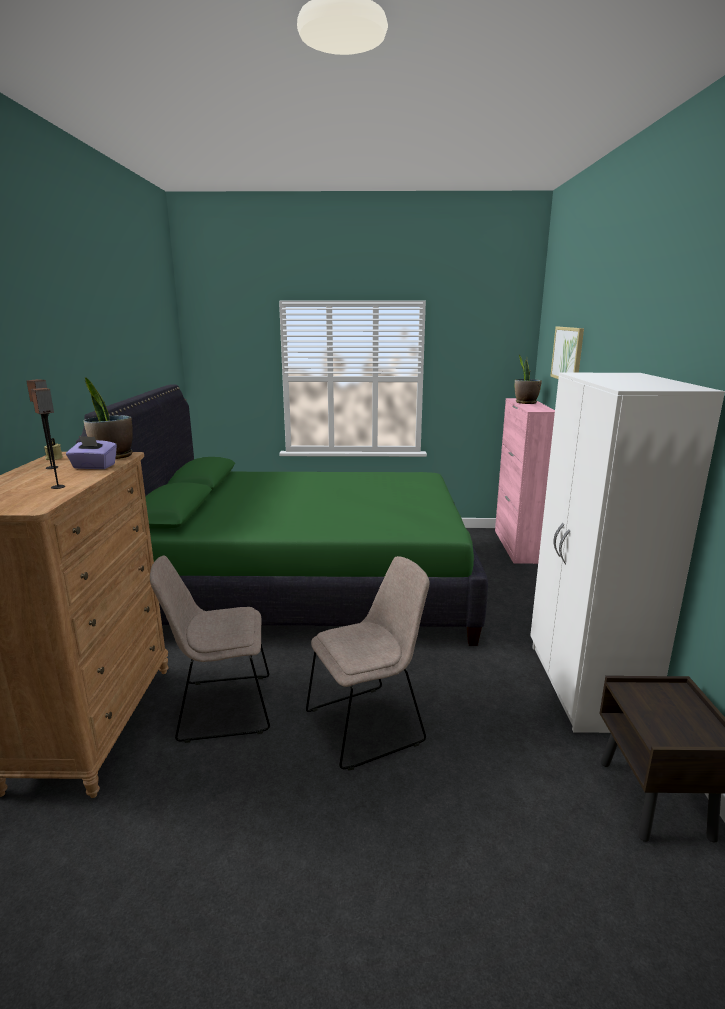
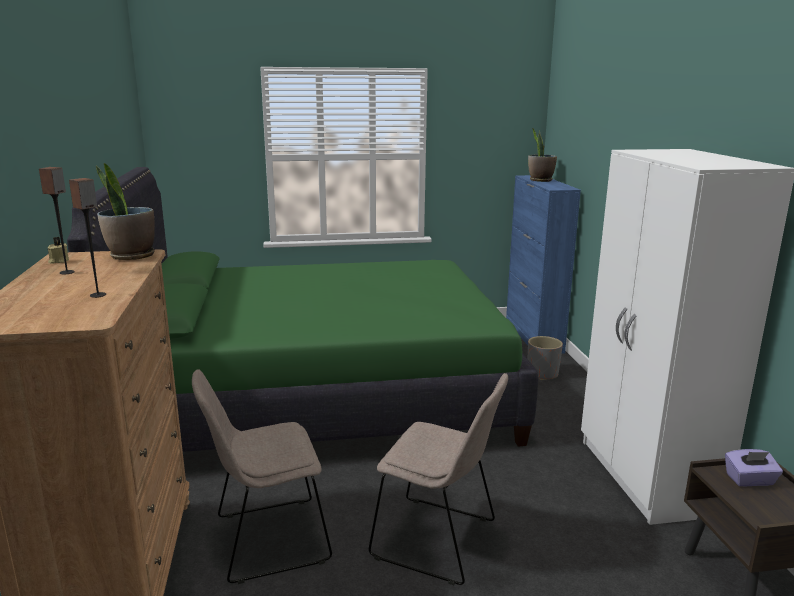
camera: 10 degrees left, 0 degrees up
purple tissue box [66,436,117,469] -> purple tissue box moved to [725,449,783,486]
beige chair [306,556,430,771] -> beige chair turned 60 degrees clockwise [368,373,508,585]
pink cabinet [495,398,555,564] -> blue cabinet [506,175,581,354]
picture [550,327,584,379] -> none
none -> grey planter [528,336,563,380]

